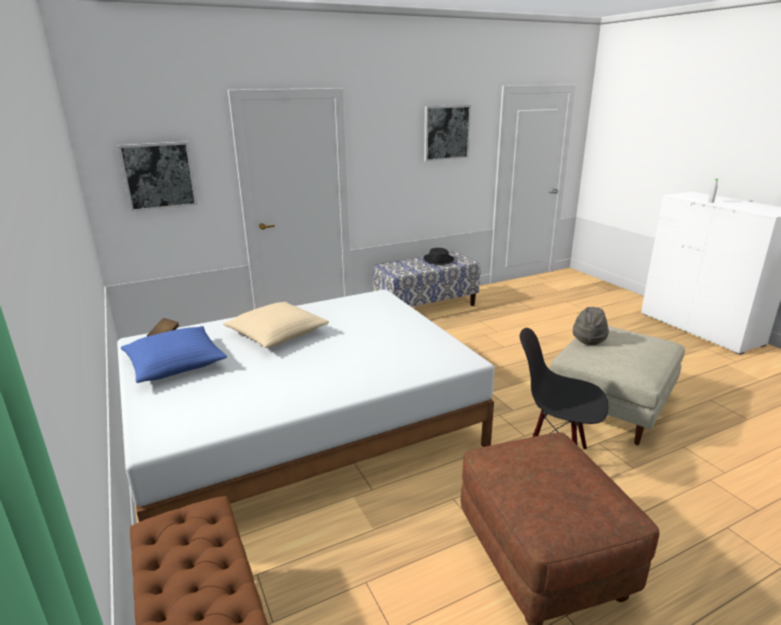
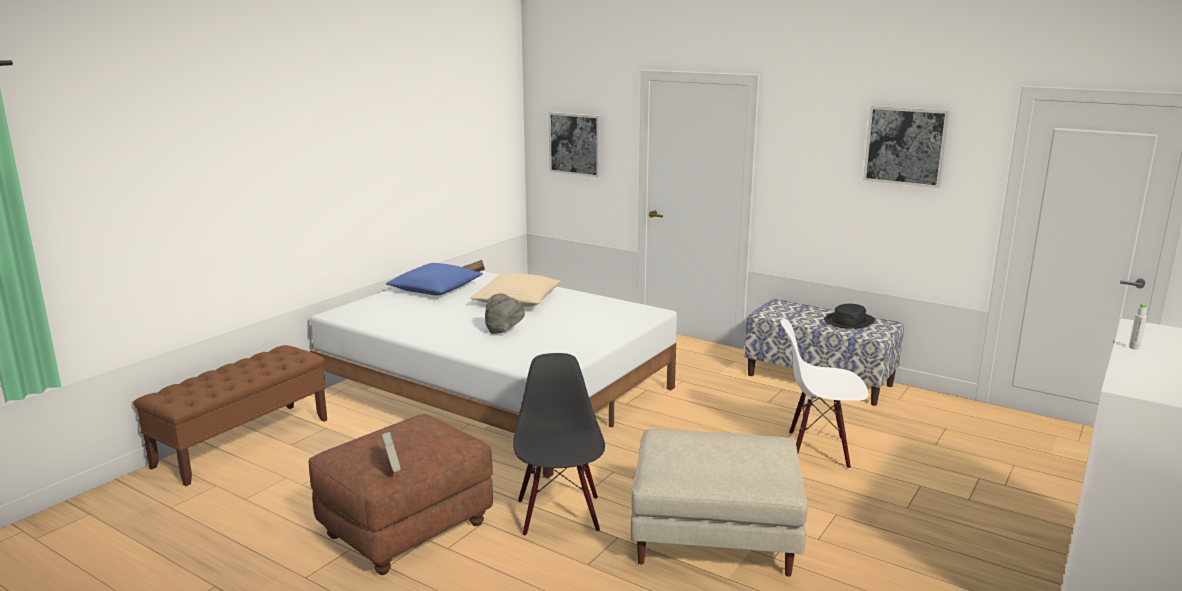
camera: 60 degrees right, 5 degrees down
grey hat [573,307,609,345] -> grey hat moved to [485,293,525,334]
none -> book [382,432,401,472]
none -> white chair [781,318,868,469]

